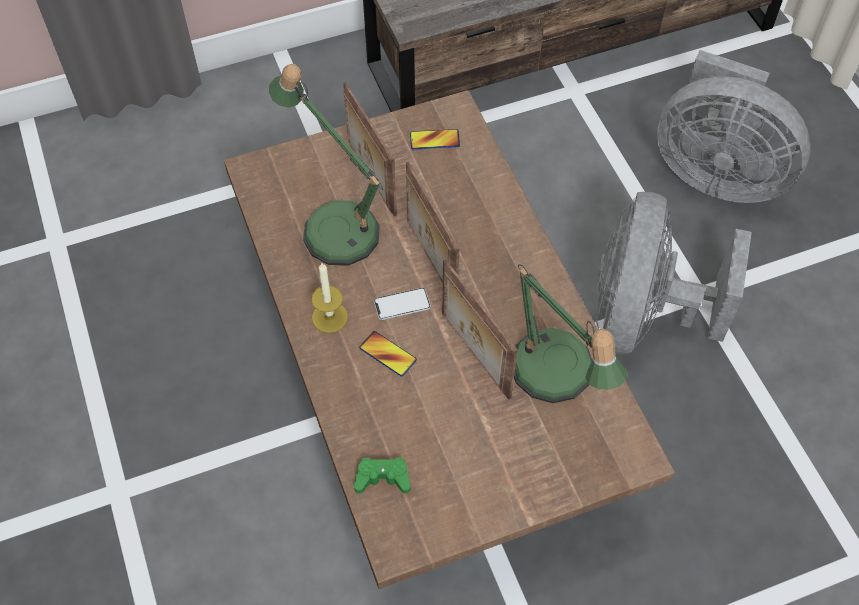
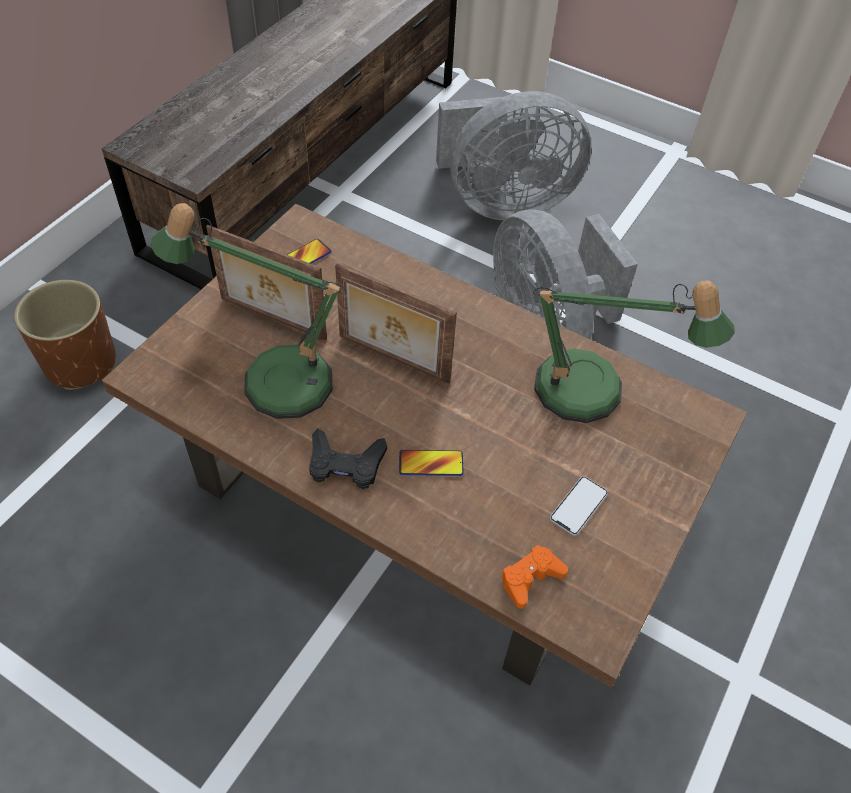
camera: 40 degrees left, 5 degrees down
candle [311,263,348,333] -> black game controller [309,428,387,489]
green game controller [354,458,410,494] -> orange game controller [501,545,568,608]
phone [374,288,431,320] -> phone moved to [550,476,608,536]
picture frame [442,259,518,399] -> none
none -> brown planter [14,280,116,390]

